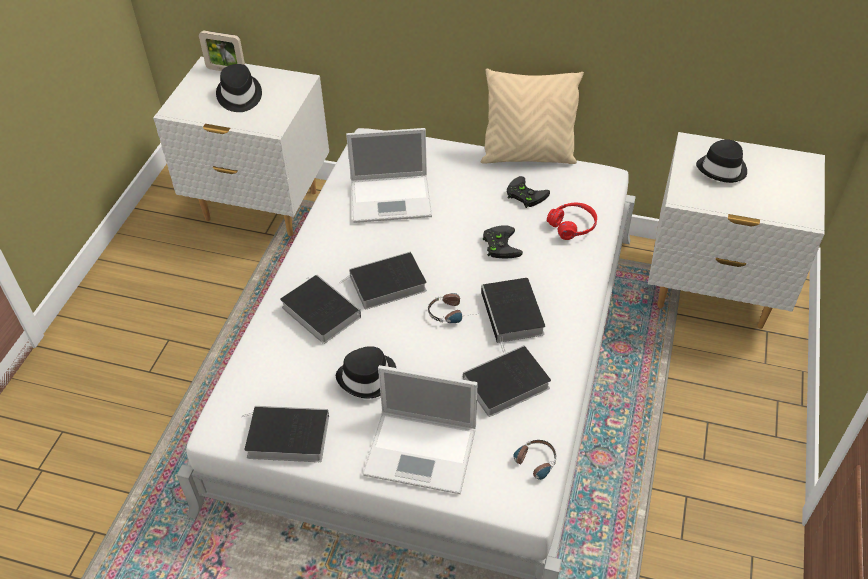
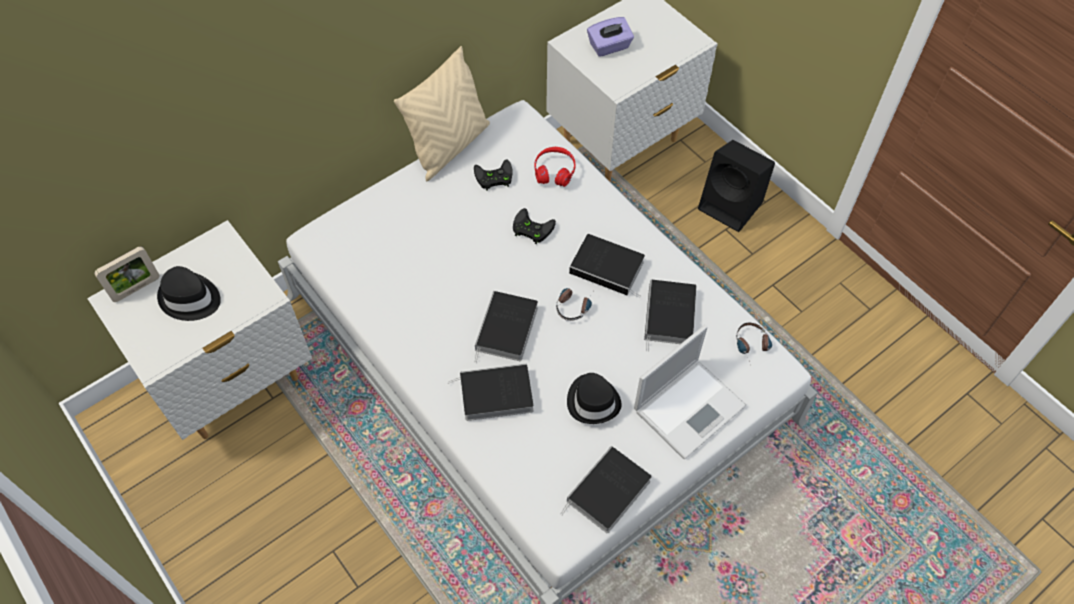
camera: 55 degrees left, 10 degrees up
laptop [346,128,432,223] -> none
black hat [696,139,747,183] -> purple tissue box [587,17,634,57]
none -> black speaker [698,140,775,232]

